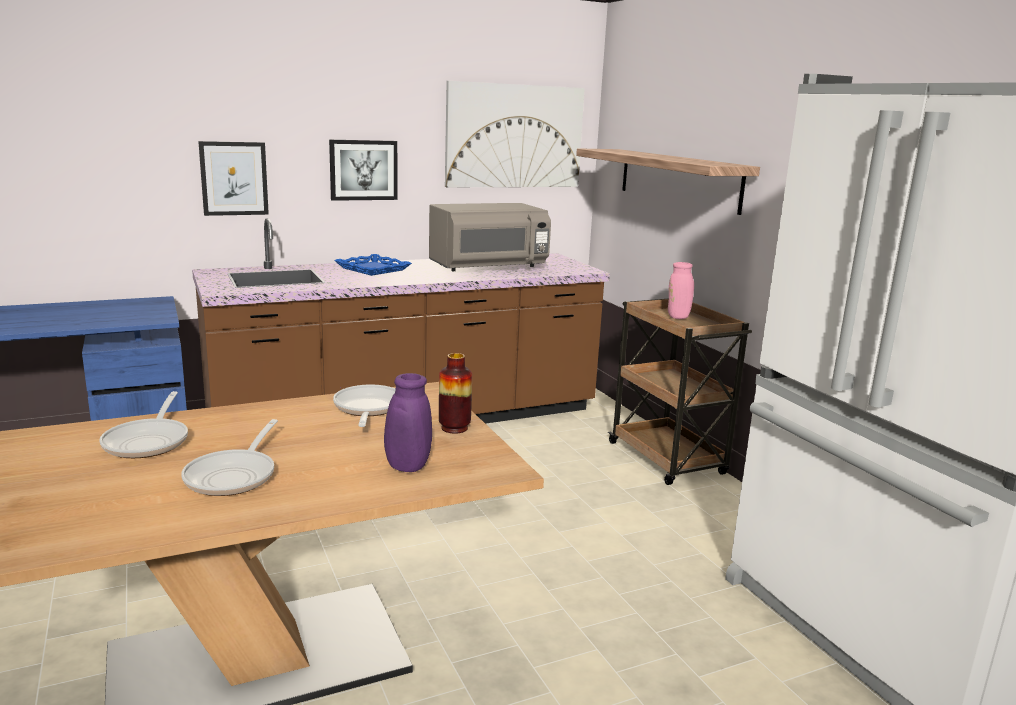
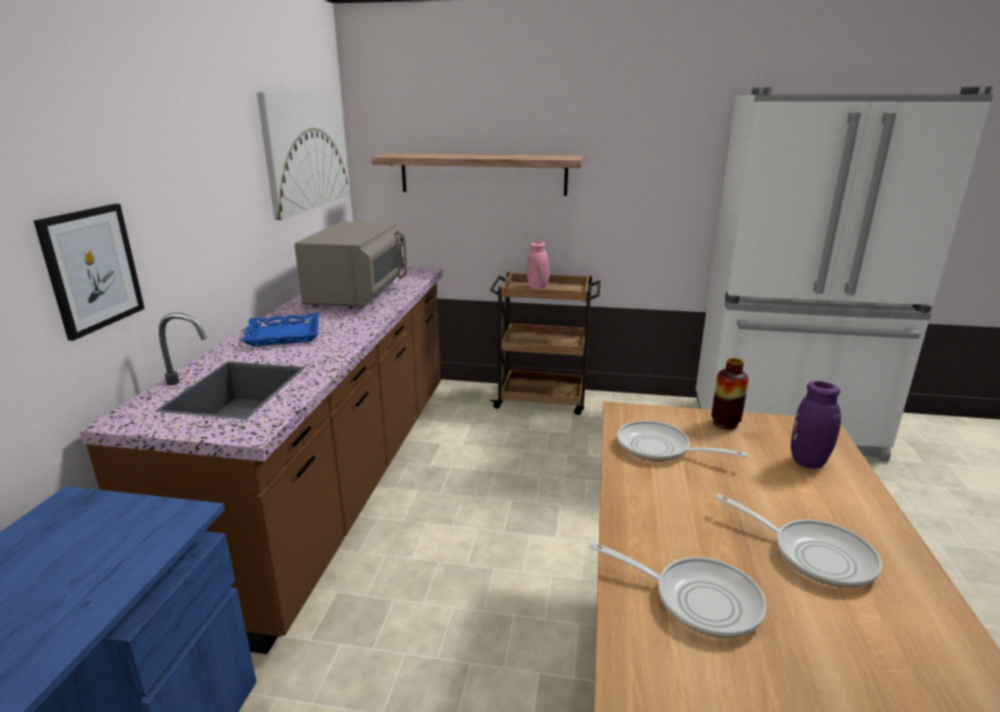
camera: 55 degrees left, 5 degrees up
picture [329,140,397,201] -> none

